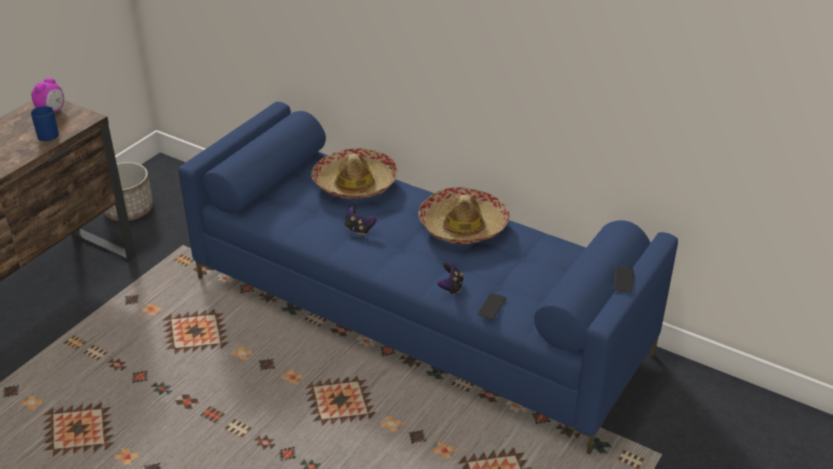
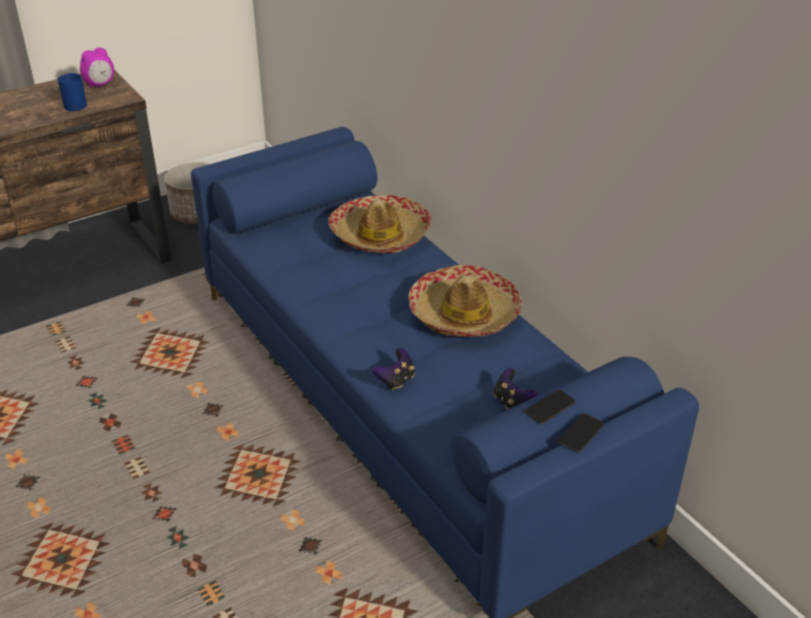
camera: 25 degrees right, 0 degrees up
game controller [345,207,377,236] -> game controller moved to [494,368,537,409]
phone [477,293,506,320] -> phone moved to [525,390,576,424]

